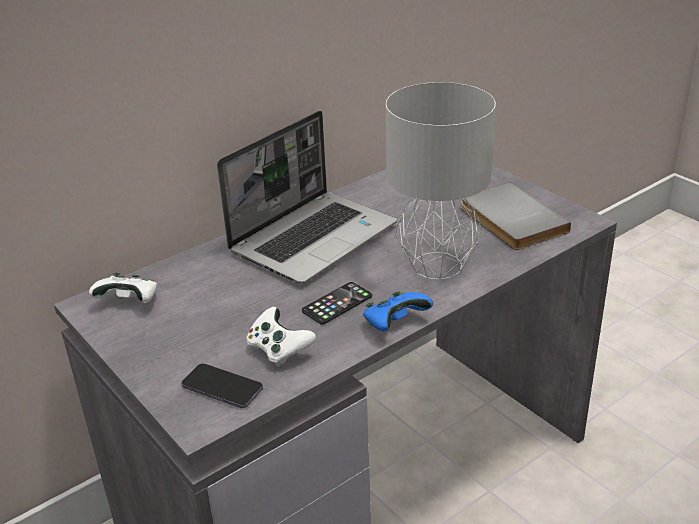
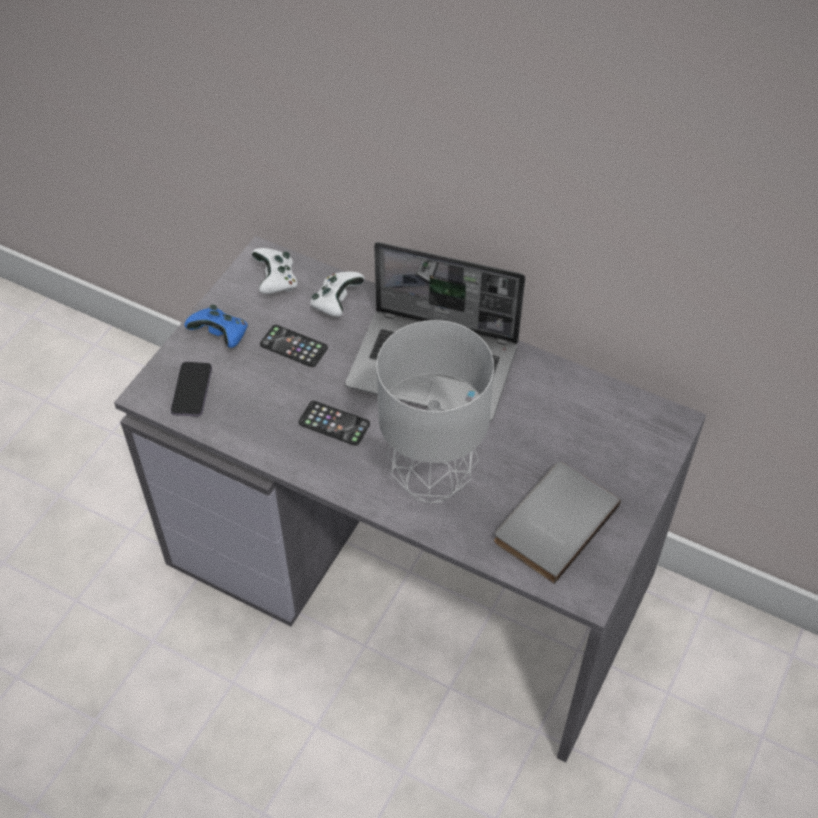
camera: 65 degrees right, 20 degrees up
white game controller [246,307,316,367] -> white game controller moved to [310,272,365,317]
blue game controller [363,291,433,332] -> blue game controller moved to [184,305,248,348]
none -> phone [260,325,328,367]

